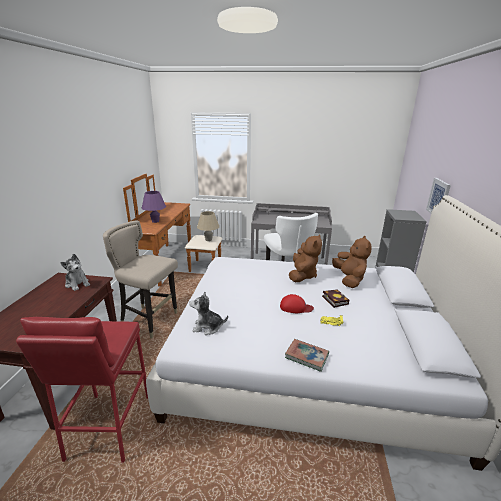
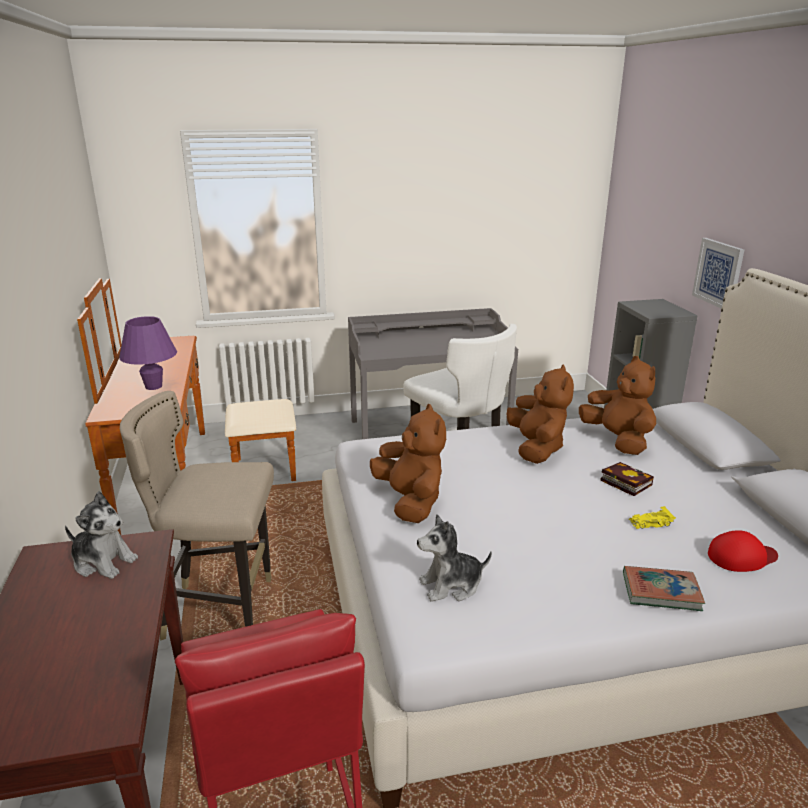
camera: 20 degrees left, 0 degrees up
beige table lamp [197,211,219,241] -> none
red cap [280,294,314,313] -> red cap moved to [708,530,778,572]
none -> brown plush toy [370,404,446,523]

